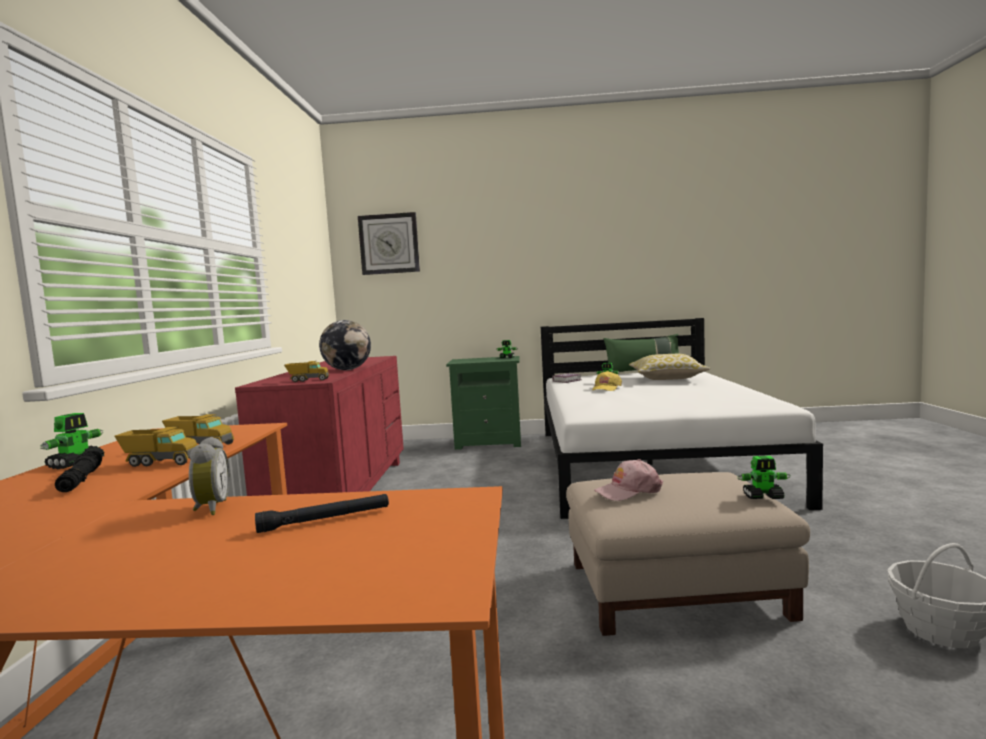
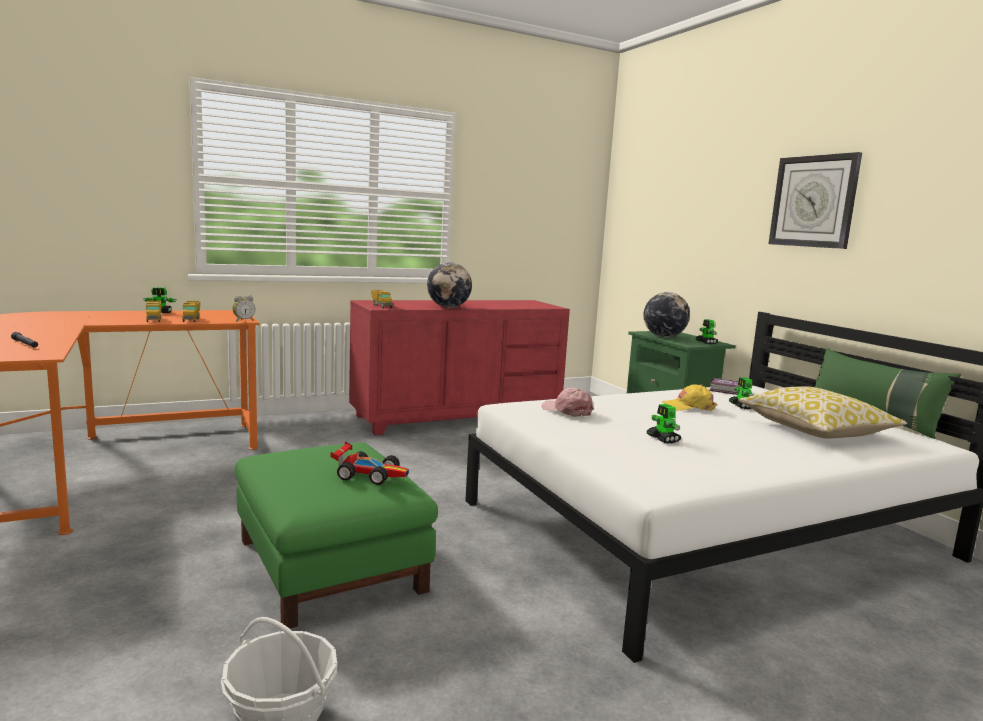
camera: 60 degrees right, 5 degrees up
black flashlight [55,450,102,492] -> none
alarm clock [189,437,230,515] -> alarm clock moved to [232,295,255,322]
wall clock [358,212,420,275] -> wall clock moved to [769,152,862,249]
beige ottoman [566,472,810,636] -> green ottoman [235,442,438,629]
pink cap [594,459,663,501] -> pink cap moved to [542,388,594,417]
toy robot [737,456,791,499] -> toy robot moved to [647,404,681,444]
none -> toy car [331,442,409,485]
none -> globe [643,292,690,337]

